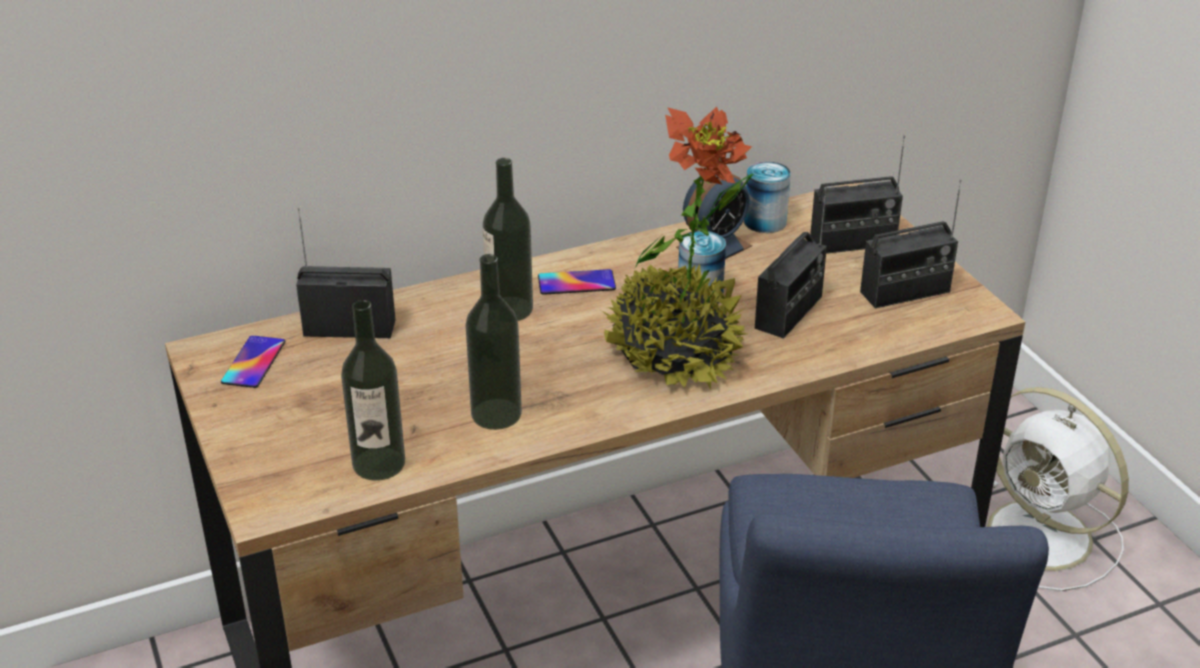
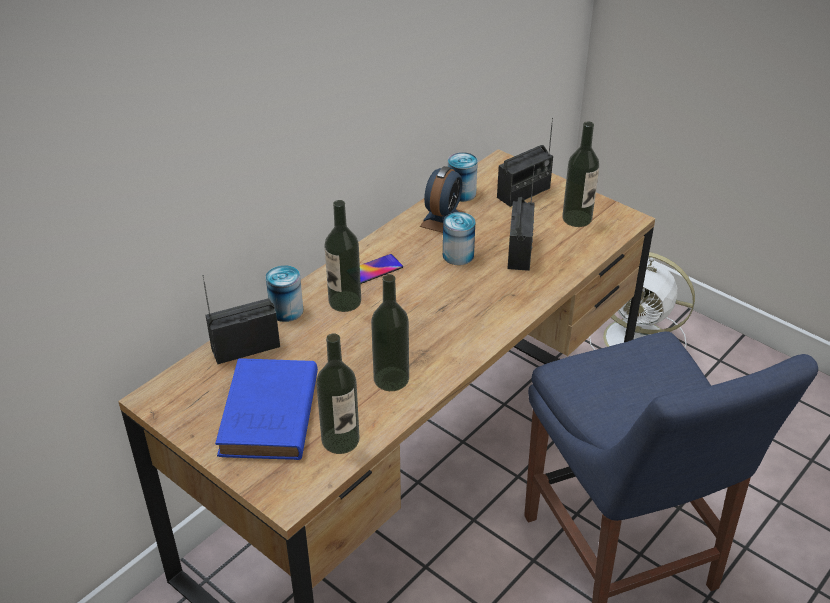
camera: 25 degrees left, 5 degrees up
phone [221,336,285,388] -> none
potted plant [602,106,753,390] -> none
radio [860,180,961,308] -> bottle [562,121,599,227]
none -> blue book [215,358,318,460]
none -> can [266,265,303,322]

